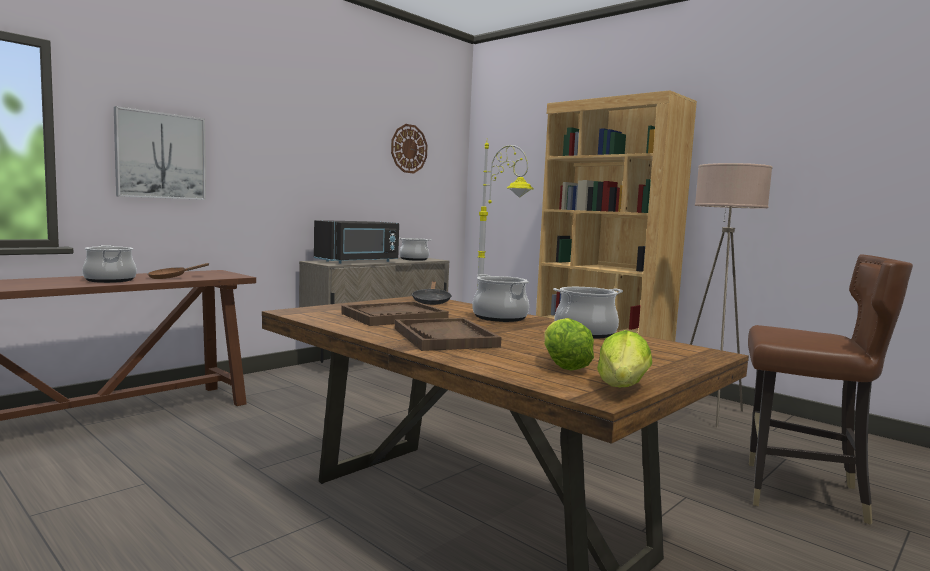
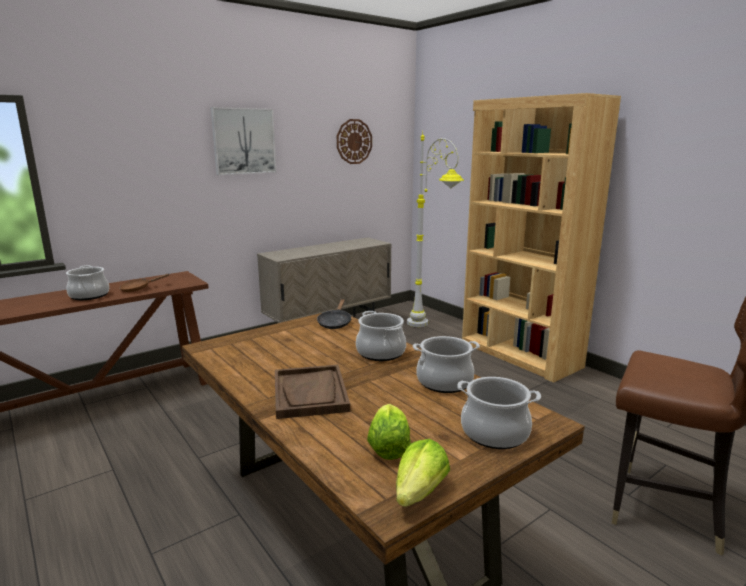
camera: 10 degrees right, 10 degrees up
picture [114,106,206,200] -> picture moved to [211,107,276,175]
black microwave [314,220,399,264] -> none
brown tray [341,301,449,326] -> none
cooking pot [399,237,432,261] -> cooking pot moved to [457,377,541,449]
beige floor lamp [690,163,773,427] -> none

